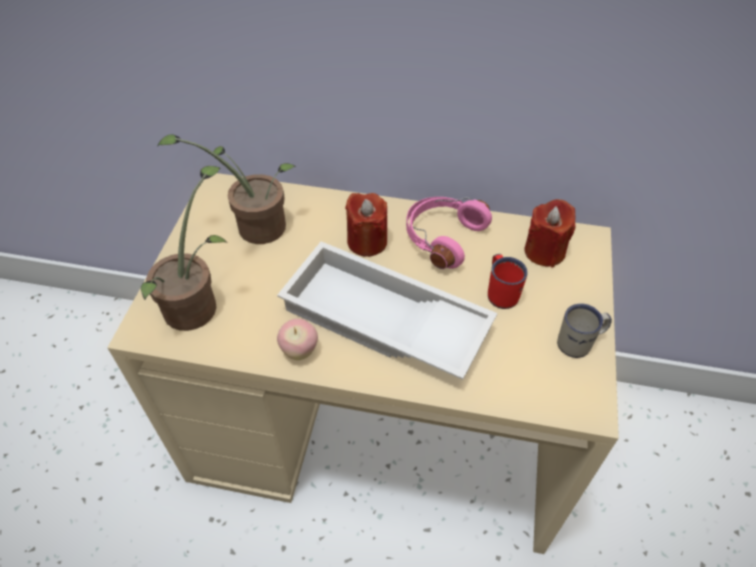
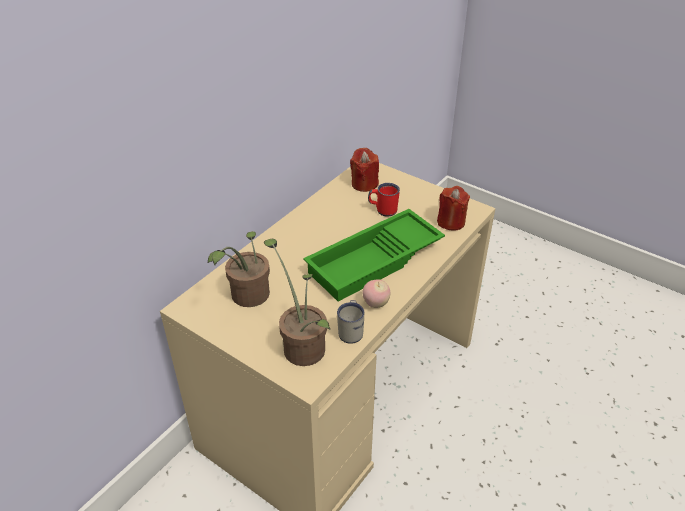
camera: 65 degrees left, 10 degrees down
white tray [277,241,497,380] -> green tray [303,209,445,302]
red candle [345,193,387,257] -> red candle moved to [437,186,470,230]
pink headphones [406,197,492,269] -> none
white mug [557,303,612,358] -> white mug moved to [337,300,364,344]

